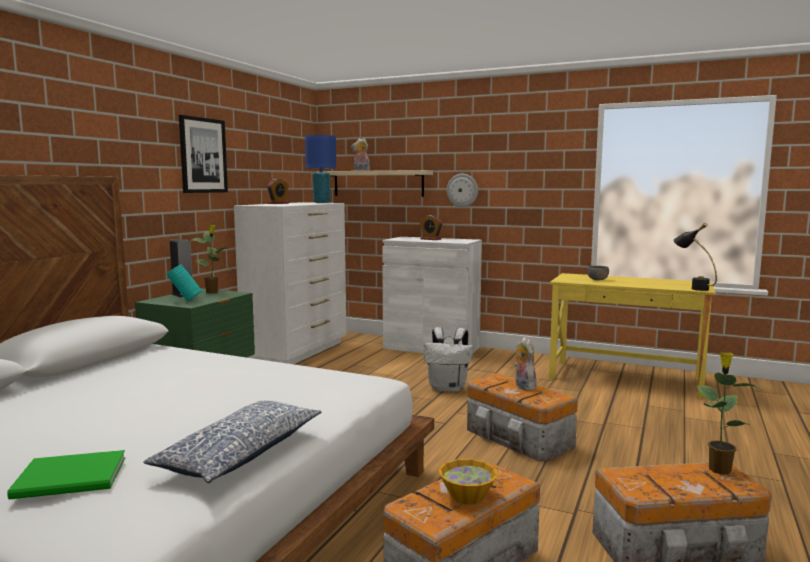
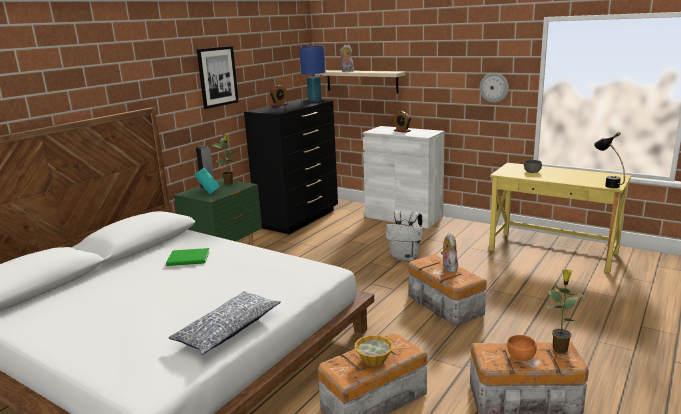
camera: 10 degrees right, 10 degrees up
green book [7,450,125,499] -> green book moved to [166,248,210,266]
white dresser [234,202,347,364] -> black dresser [244,99,338,234]
wall clock [447,174,478,207] -> wall clock moved to [480,73,509,103]
none -> orange bowl [507,335,537,361]

